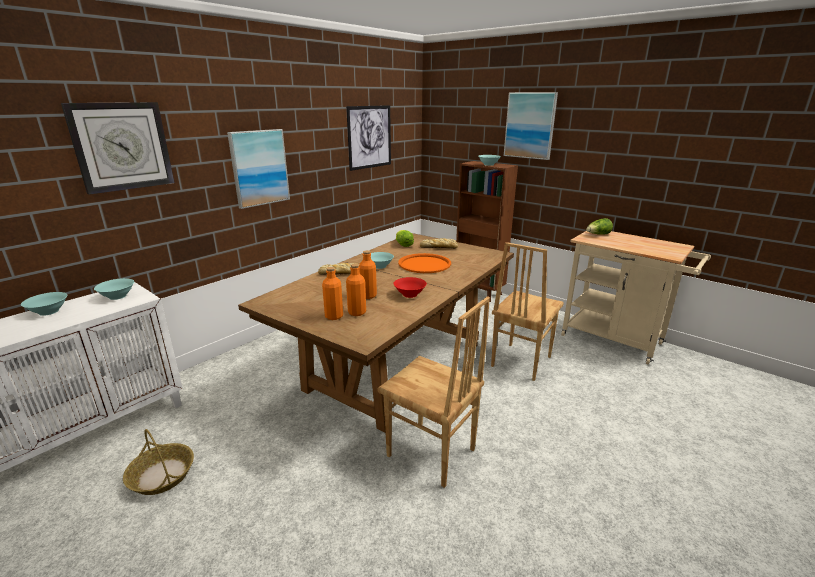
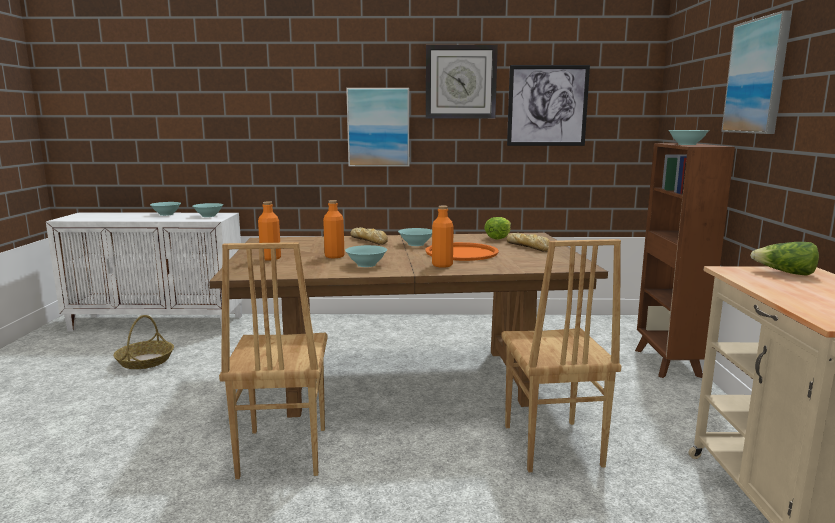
camera: 50 degrees right, 10 degrees down
wall clock [61,102,175,195] -> wall clock moved to [426,45,498,119]
orange bottle [346,264,366,316] -> orange bottle moved to [432,206,454,268]
red bowl [393,277,427,298] -> turquoise bowl [345,245,387,267]
brown chair [491,242,564,381] -> brown chair turned 90 degrees counterclockwise [501,239,622,472]

